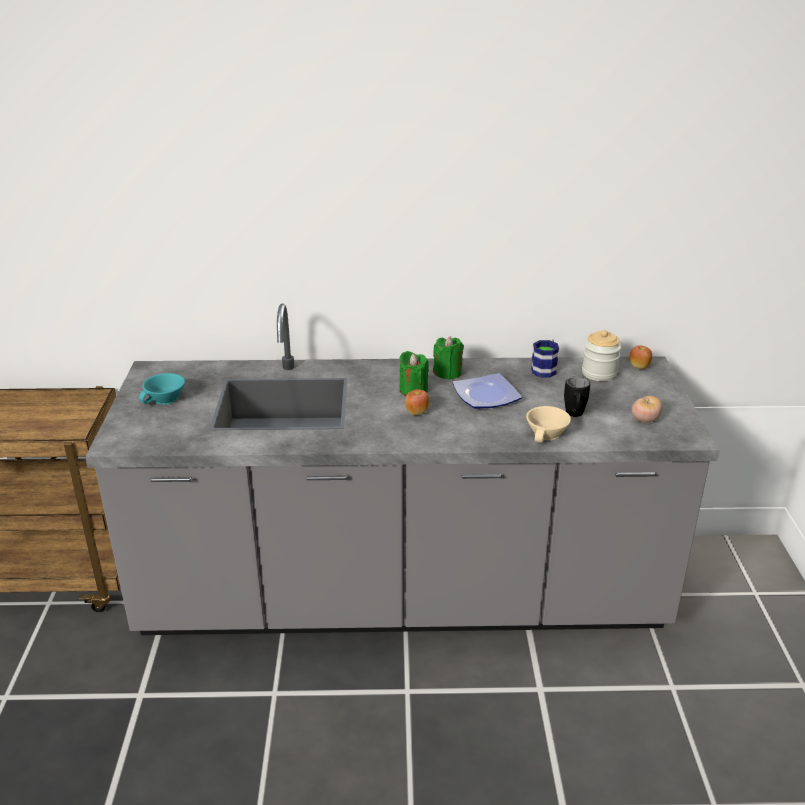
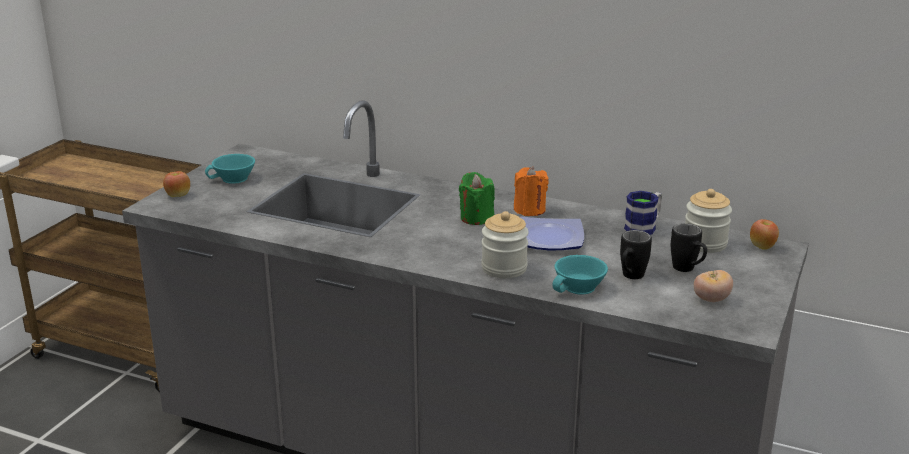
camera: 25 degrees right, 5 degrees down
apple [405,389,429,415] -> apple moved to [163,171,190,197]
green candle [433,336,464,380] -> orange candle [514,166,549,216]
beige cup [526,406,571,443] -> turquoise cup [552,255,608,294]
none -> jar [481,211,529,278]
none -> black mug [671,223,707,272]

